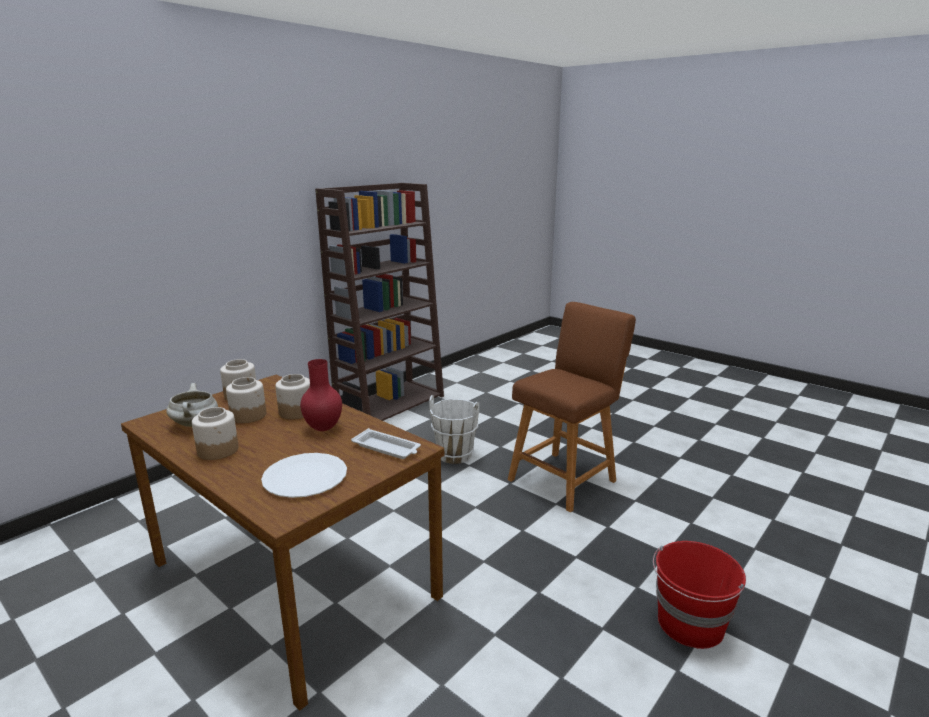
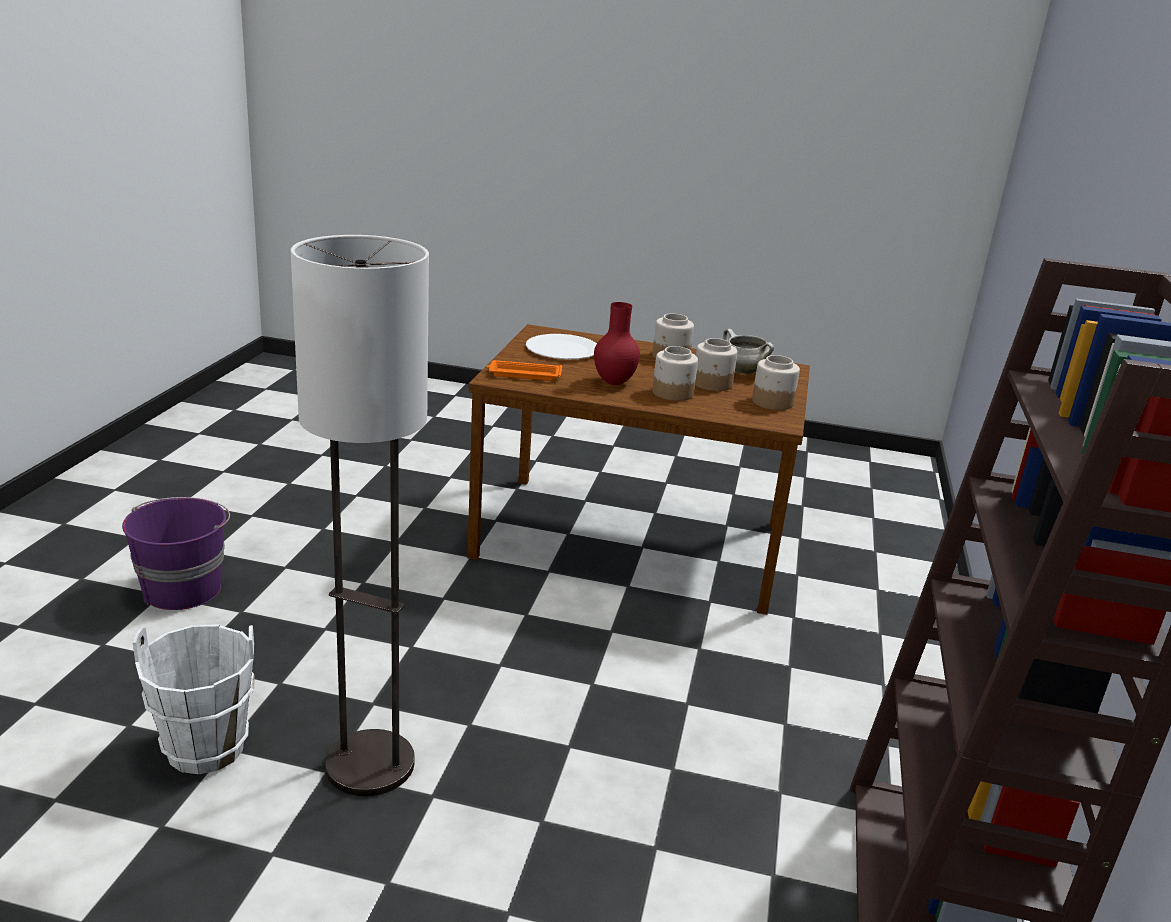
camera: 150 degrees right, 5 degrees up
white tray [351,428,421,459] -> orange tray [487,360,562,381]
white bucket [429,395,479,464] -> white bucket moved to [133,624,255,774]
brown stool [508,302,636,512] -> floor lamp [291,235,429,796]
red bucket [653,541,746,649] -> purple bucket [122,497,230,610]

